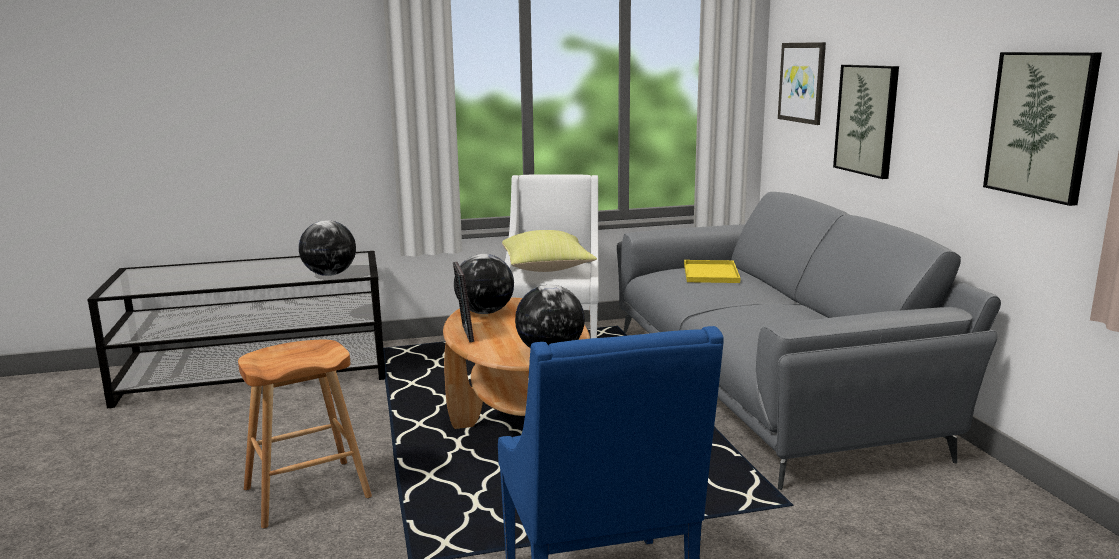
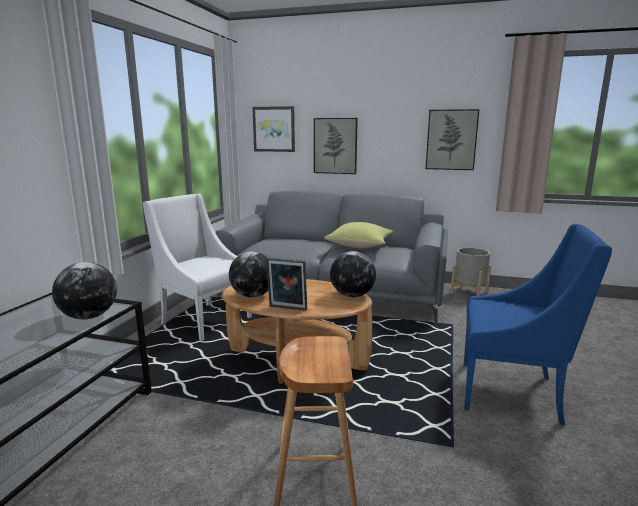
camera: 60 degrees left, 0 degrees up
yellow pillow [502,230,597,272] -> yellow pillow moved to [324,222,394,248]
yellow tray [684,260,740,283] -> none
none -> grey planter [451,248,491,296]

